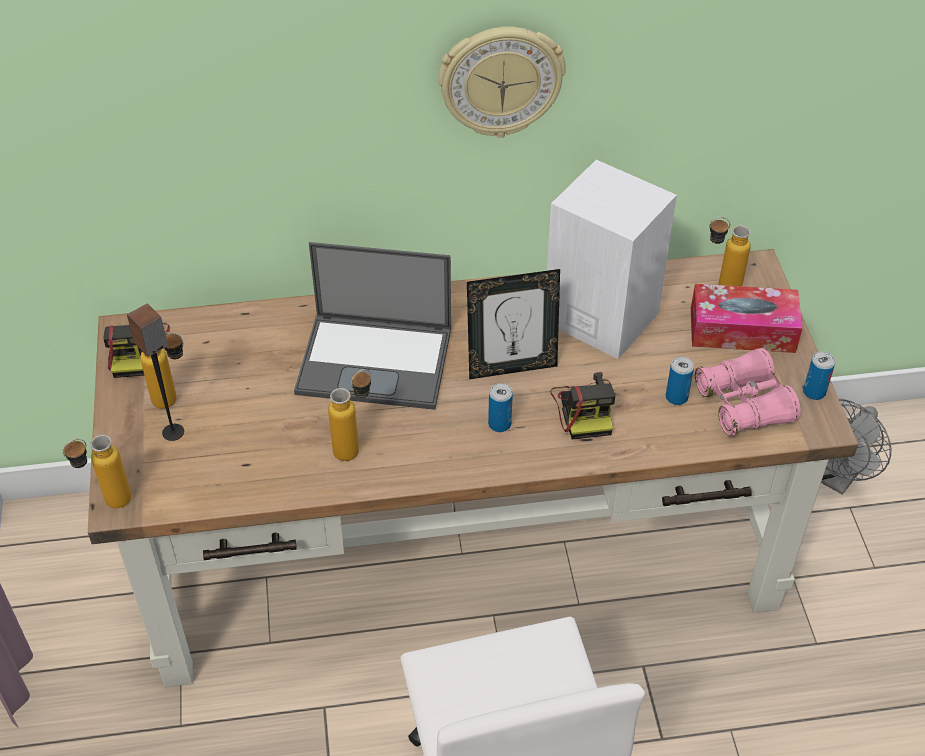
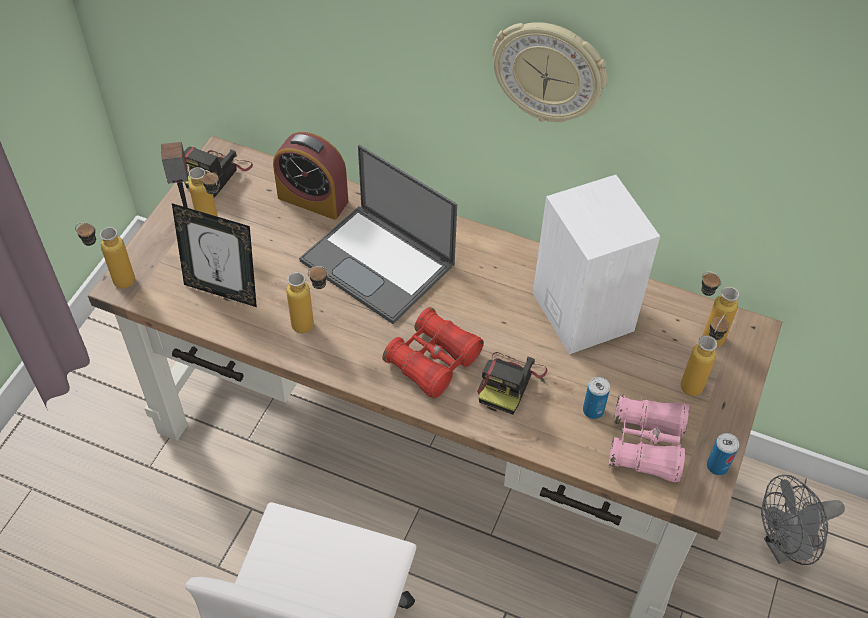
camera: 30 degrees right, 5 degrees up
picture frame [467,269,560,379] -> picture frame moved to [172,203,257,307]
can [488,383,513,432] -> red binoculars [382,307,484,399]
tissue box [691,284,802,353] -> bottle [681,314,729,396]
none -> alarm clock [273,132,348,220]

